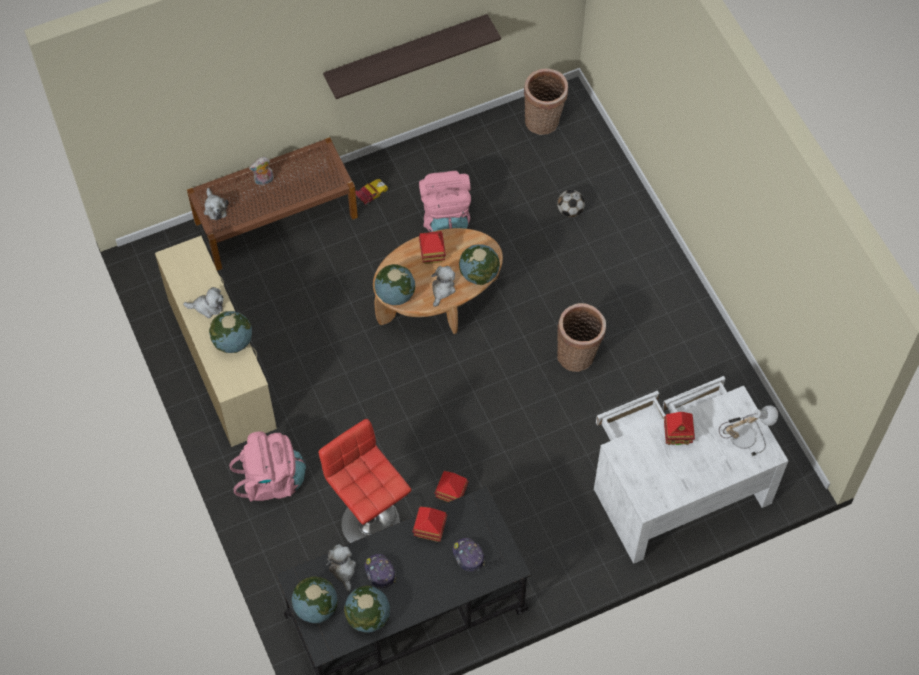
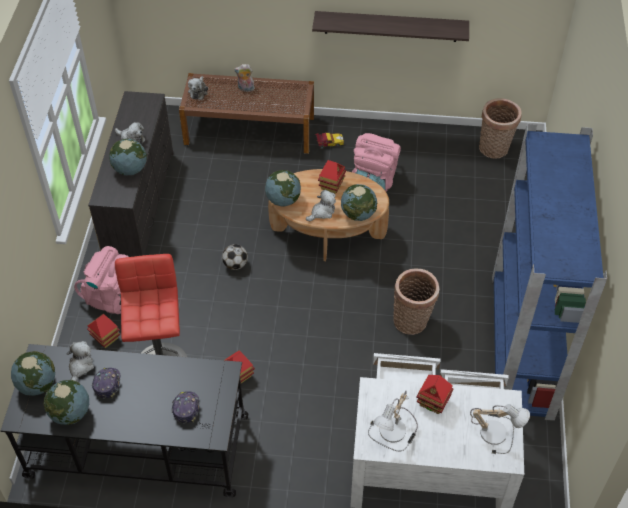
camera: 30 degrees right, 10 degrees down
beige dresser [155,236,277,447] -> black dresser [88,91,174,257]
toy house [412,507,447,542] -> toy house moved to [87,314,120,348]
football [557,190,585,217] -> football moved to [222,244,248,270]
none -> table lamp [368,391,418,452]
none -> blue bookcase [492,124,607,421]

